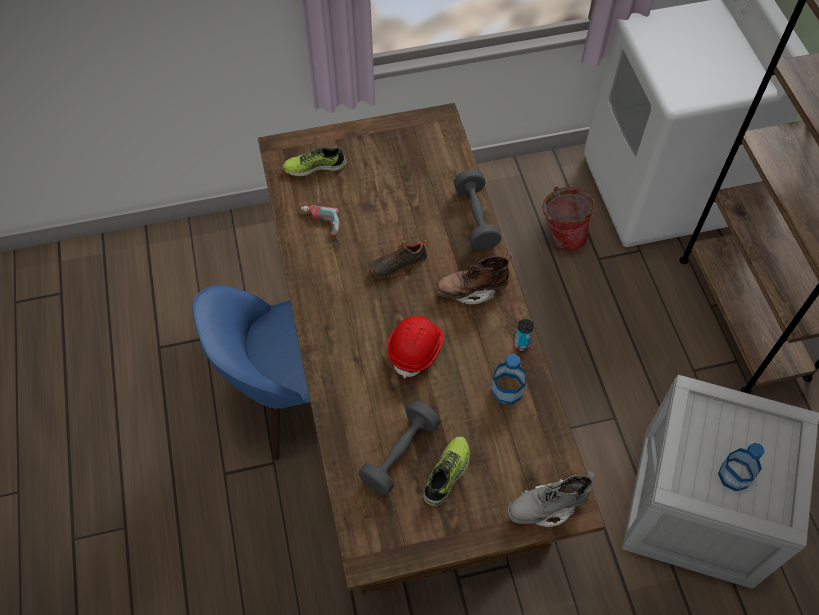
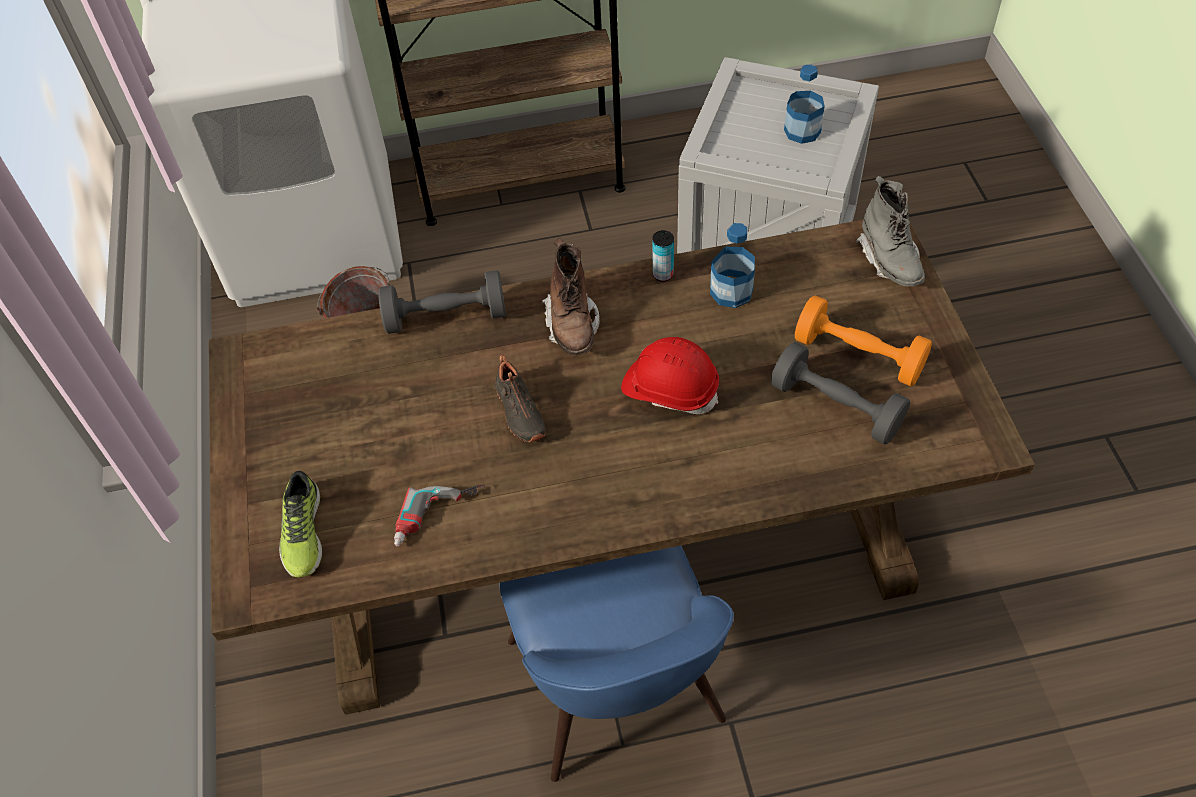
camera: 85 degrees left, 5 degrees down
shoe [423,436,470,506] -> orange dumbbell [795,296,932,386]

